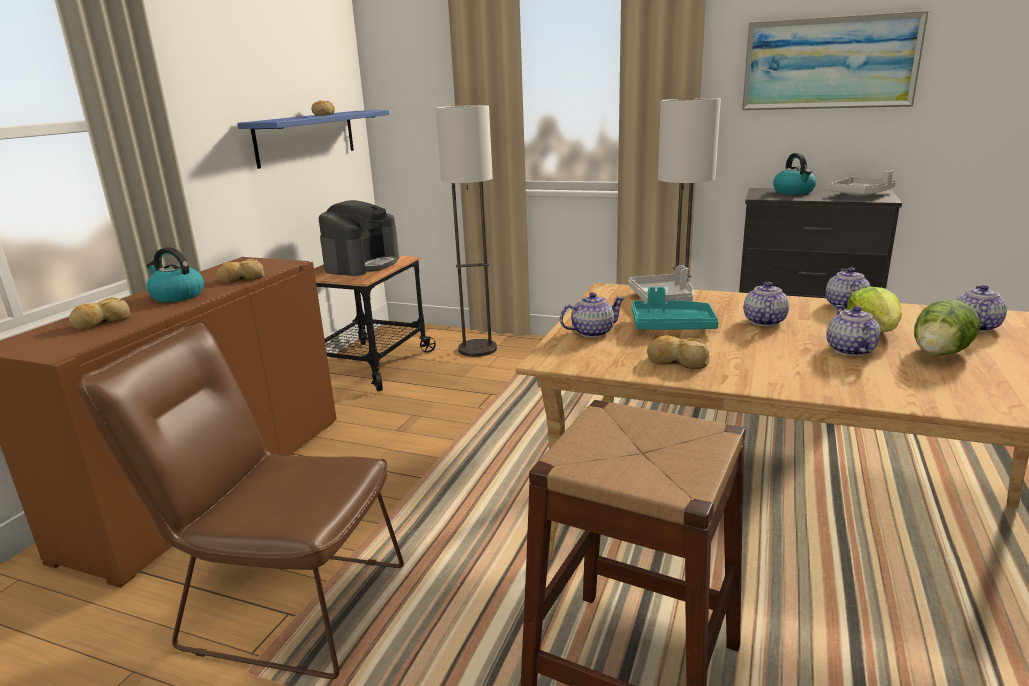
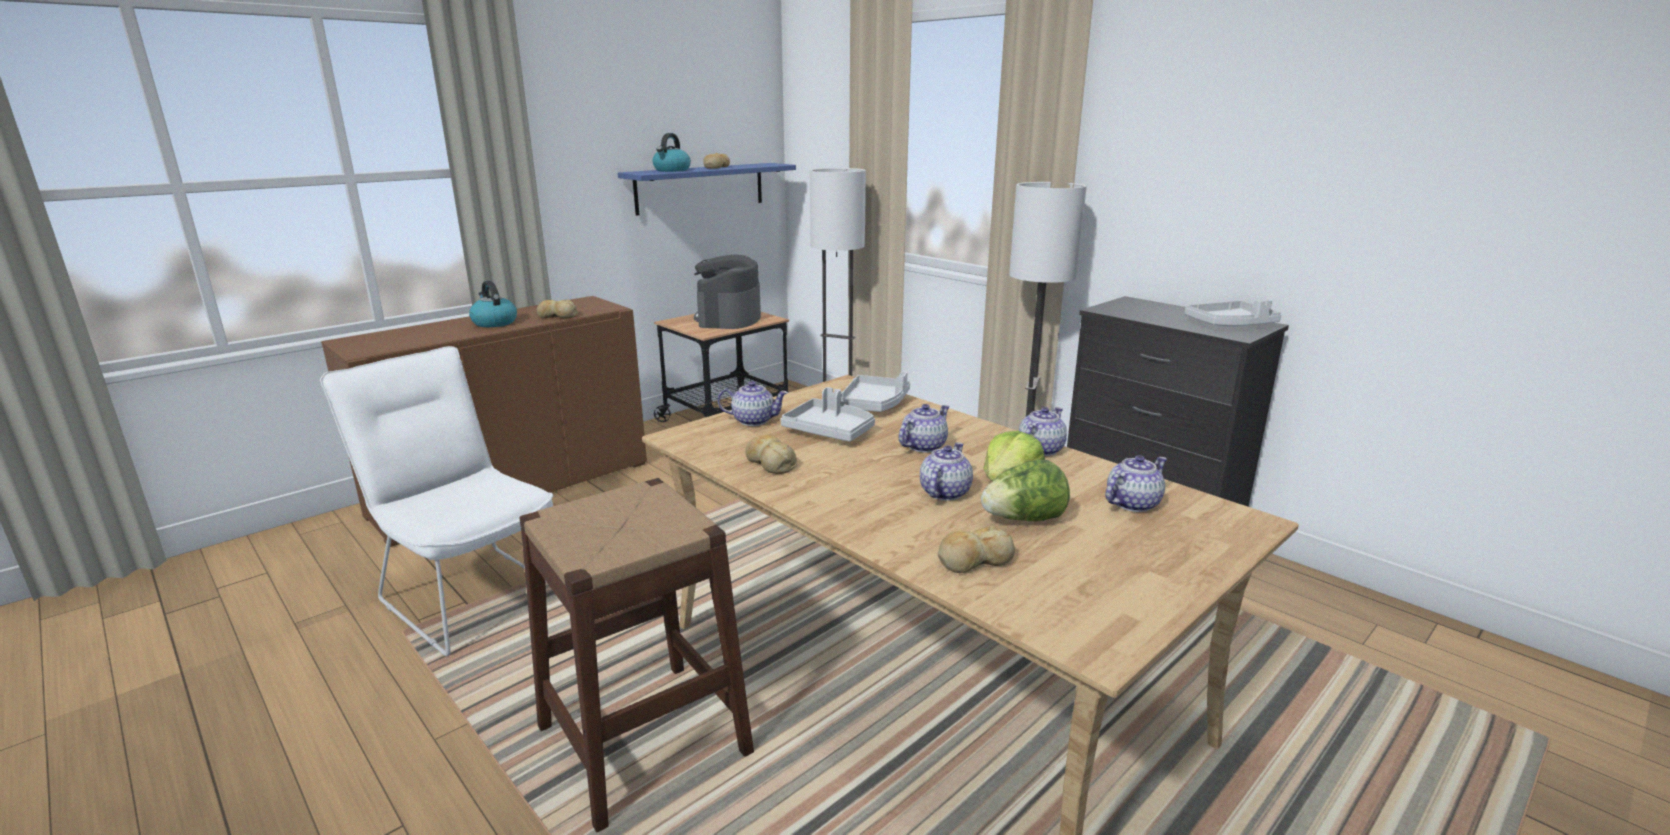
camera: 25 degrees right, 0 degrees up
bread [69,297,130,330] -> bread moved to [937,525,1015,573]
brown chair [78,321,404,679] -> white chair [320,346,553,656]
coffee machine [319,200,399,276] -> coffee machine turned 135 degrees clockwise [694,255,761,329]
turquoise tray [632,287,719,330] -> grey tray [781,387,875,442]
picture [742,11,929,110] -> none
kettle [773,153,816,195] -> kettle moved to [653,133,691,172]

